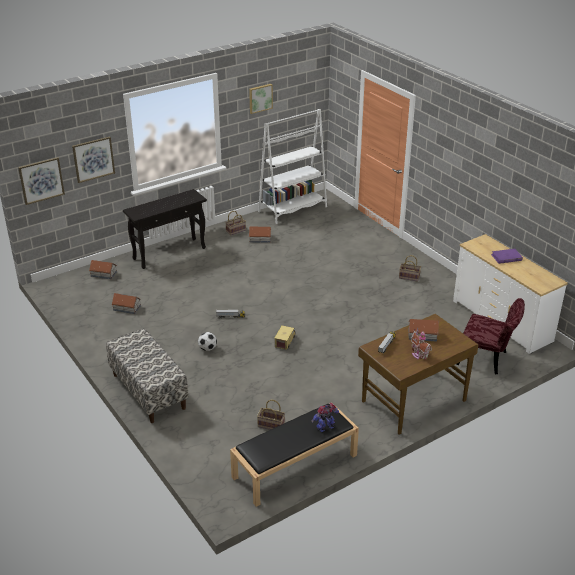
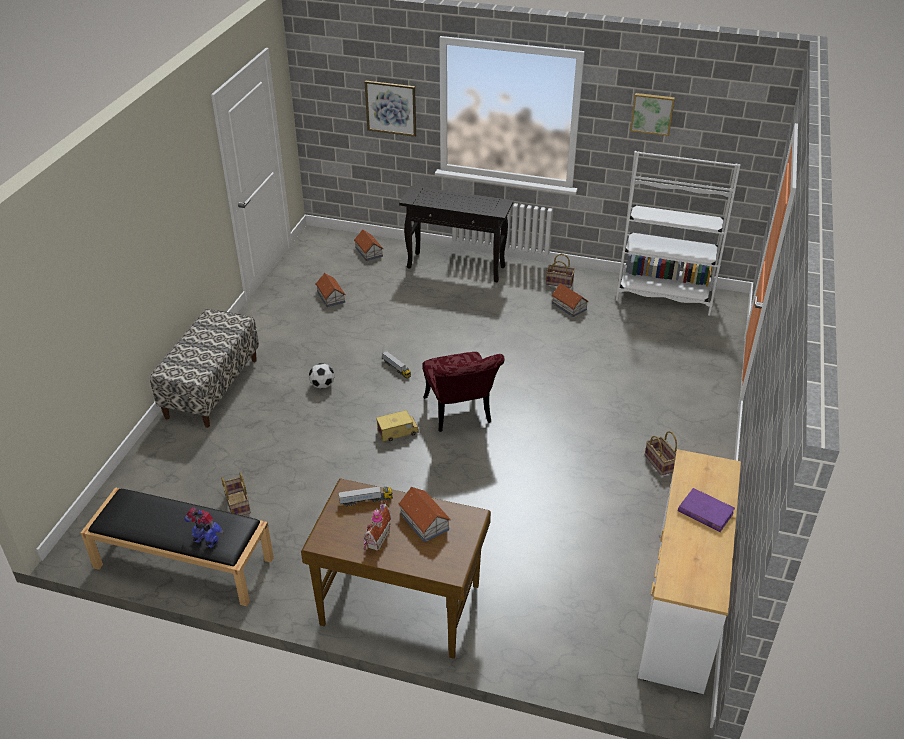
camera: 50 degrees right, 5 degrees up
picture [18,157,65,205] -> none
red chair [456,298,525,374] -> red chair moved to [423,352,505,432]

